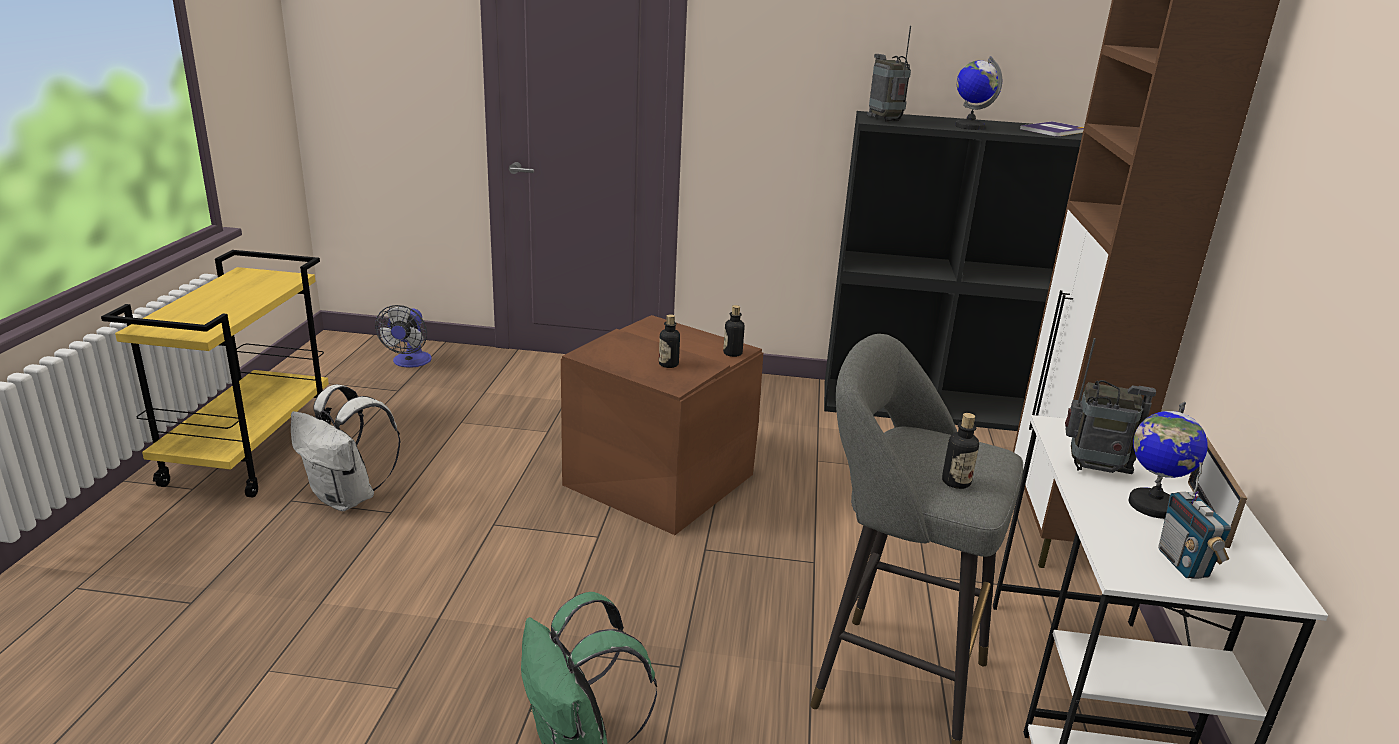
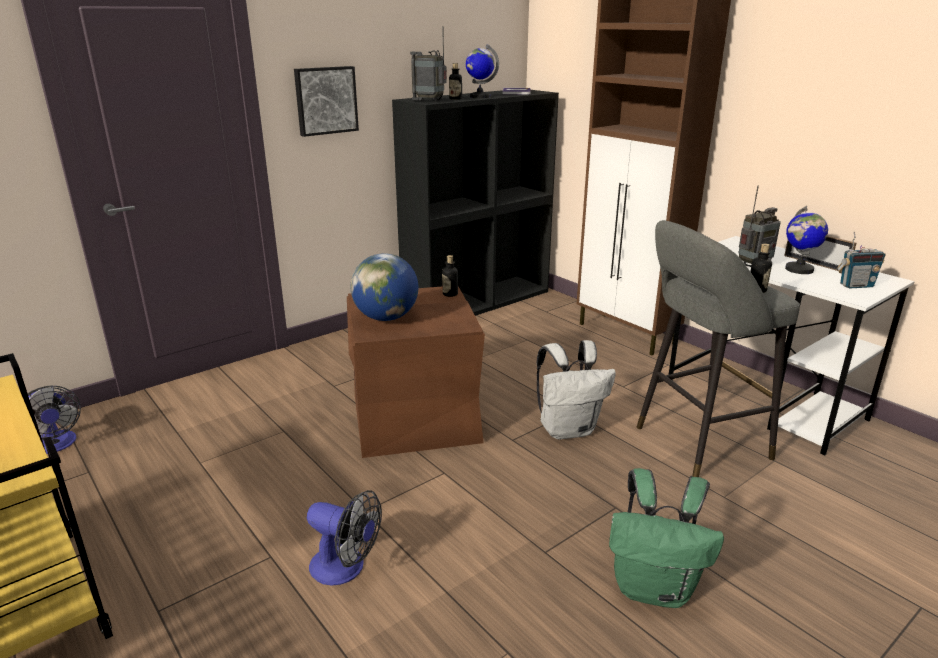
camera: 45 degrees left, 0 degrees up
white backpack [291,385,401,511] -> white backpack moved to [537,340,616,440]
bottle [659,314,680,368] -> bottle moved to [449,63,462,100]
radio [1158,463,1231,579] -> radio turned 45 degrees counterclockwise [837,231,886,289]
none -> picture [294,66,359,137]
none -> fan [307,490,382,585]
none -> globe [351,253,418,321]

